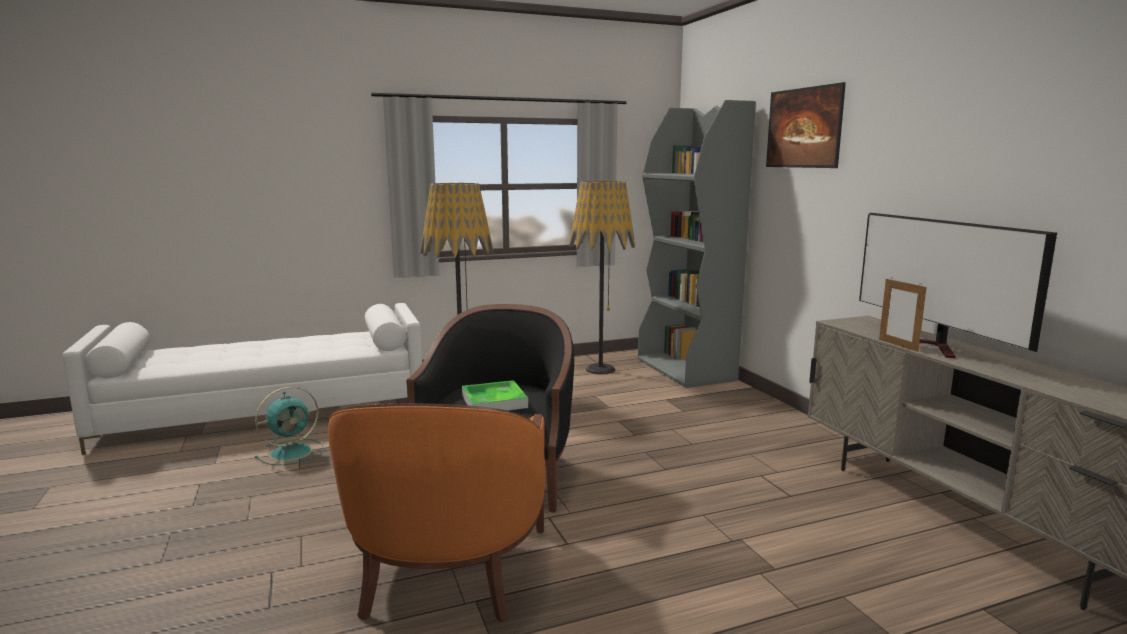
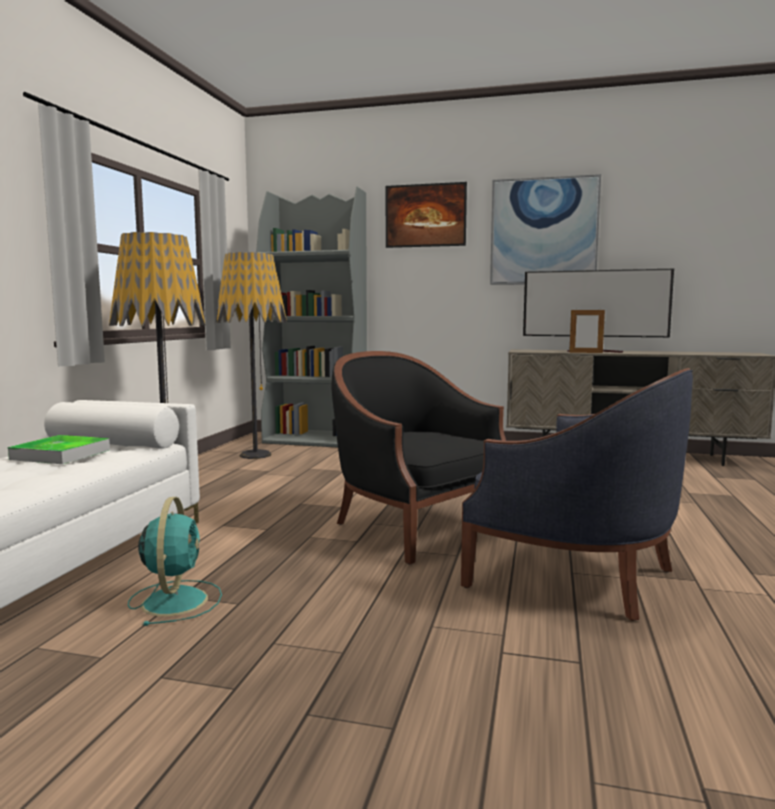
camera: 55 degrees left, 5 degrees down
orange armchair [328,404,546,622] -> blue armchair [461,368,693,621]
tray [462,380,528,411] -> tray moved to [8,435,110,464]
none -> picture [490,174,601,285]

